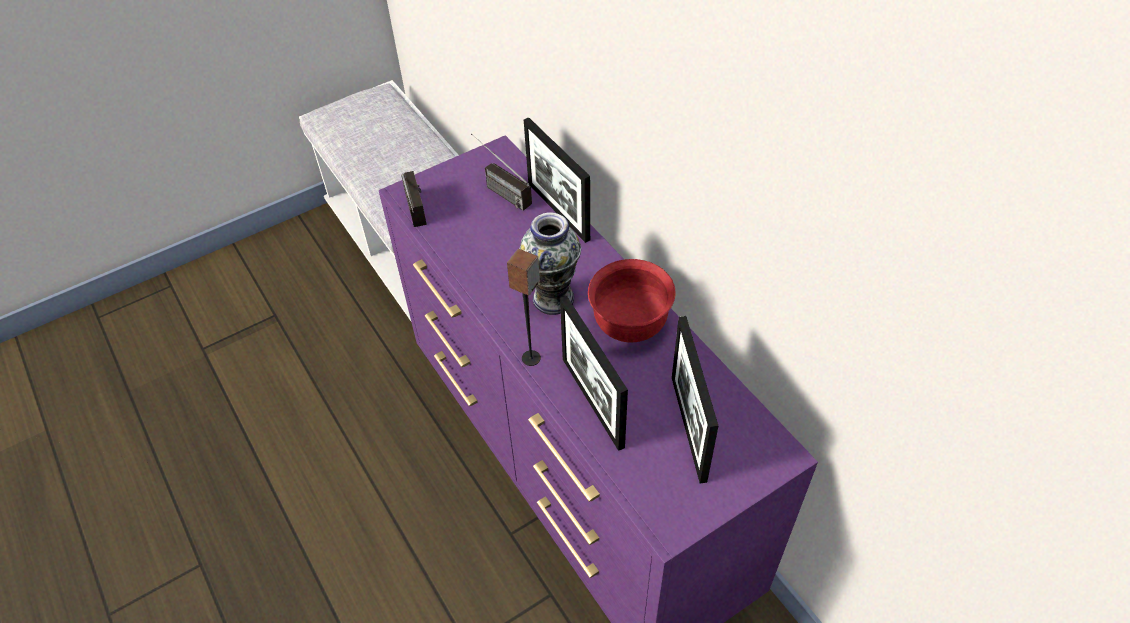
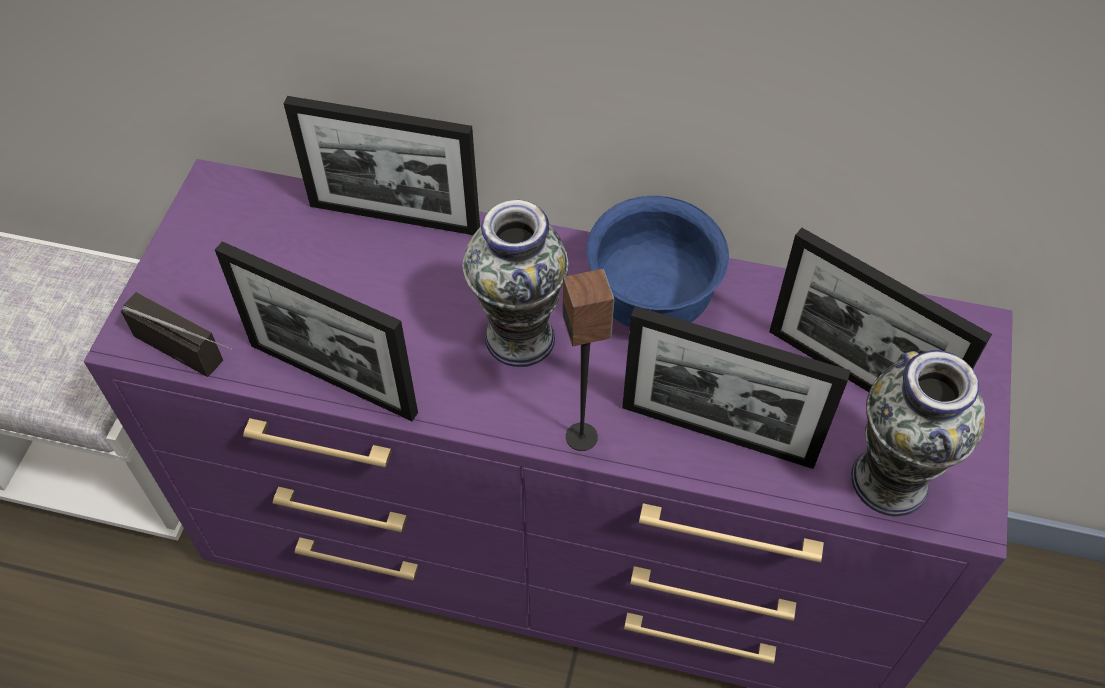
camera: 45 degrees left, 5 degrees up
radio [471,134,532,211] -> none
red bowl [588,259,676,342] -> blue bowl [586,196,729,327]
none -> picture frame [215,241,418,421]
none -> vase [851,350,985,516]

